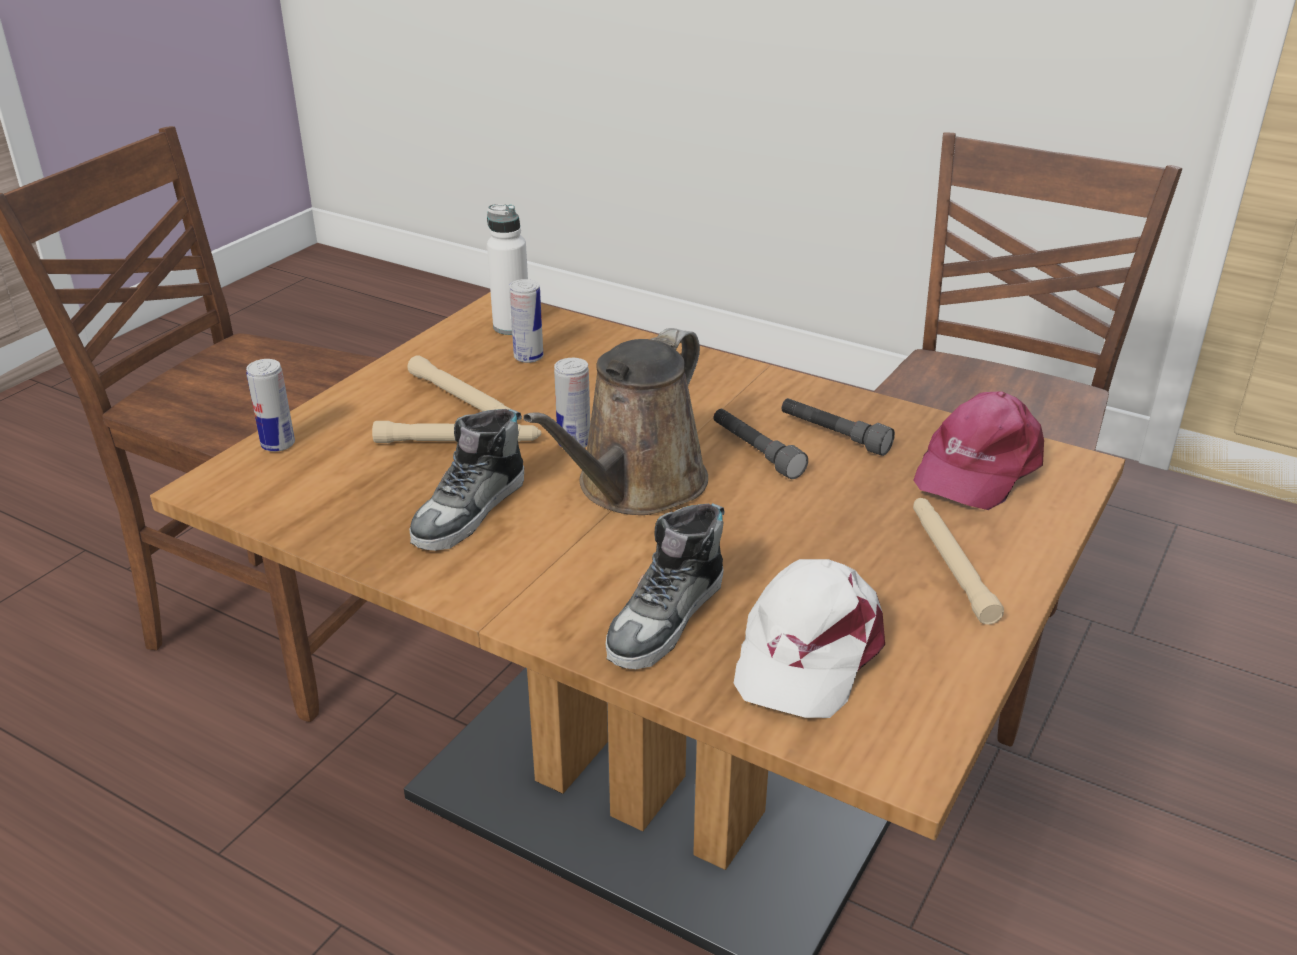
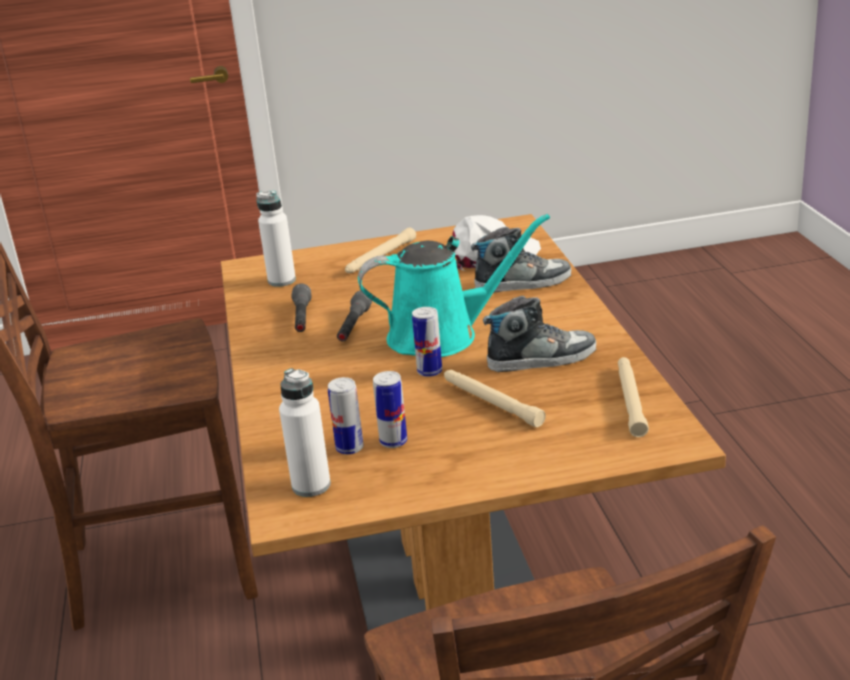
camera: 130 degrees left, 5 degrees down
can [246,359,295,452] -> can moved to [373,371,407,448]
beige flashlight [407,355,510,411] -> beige flashlight moved to [618,357,649,437]
brown watering can [523,328,708,515] -> turquoise watering can [358,214,550,357]
pink cap [914,391,1044,510] -> white bottle [257,191,296,287]

